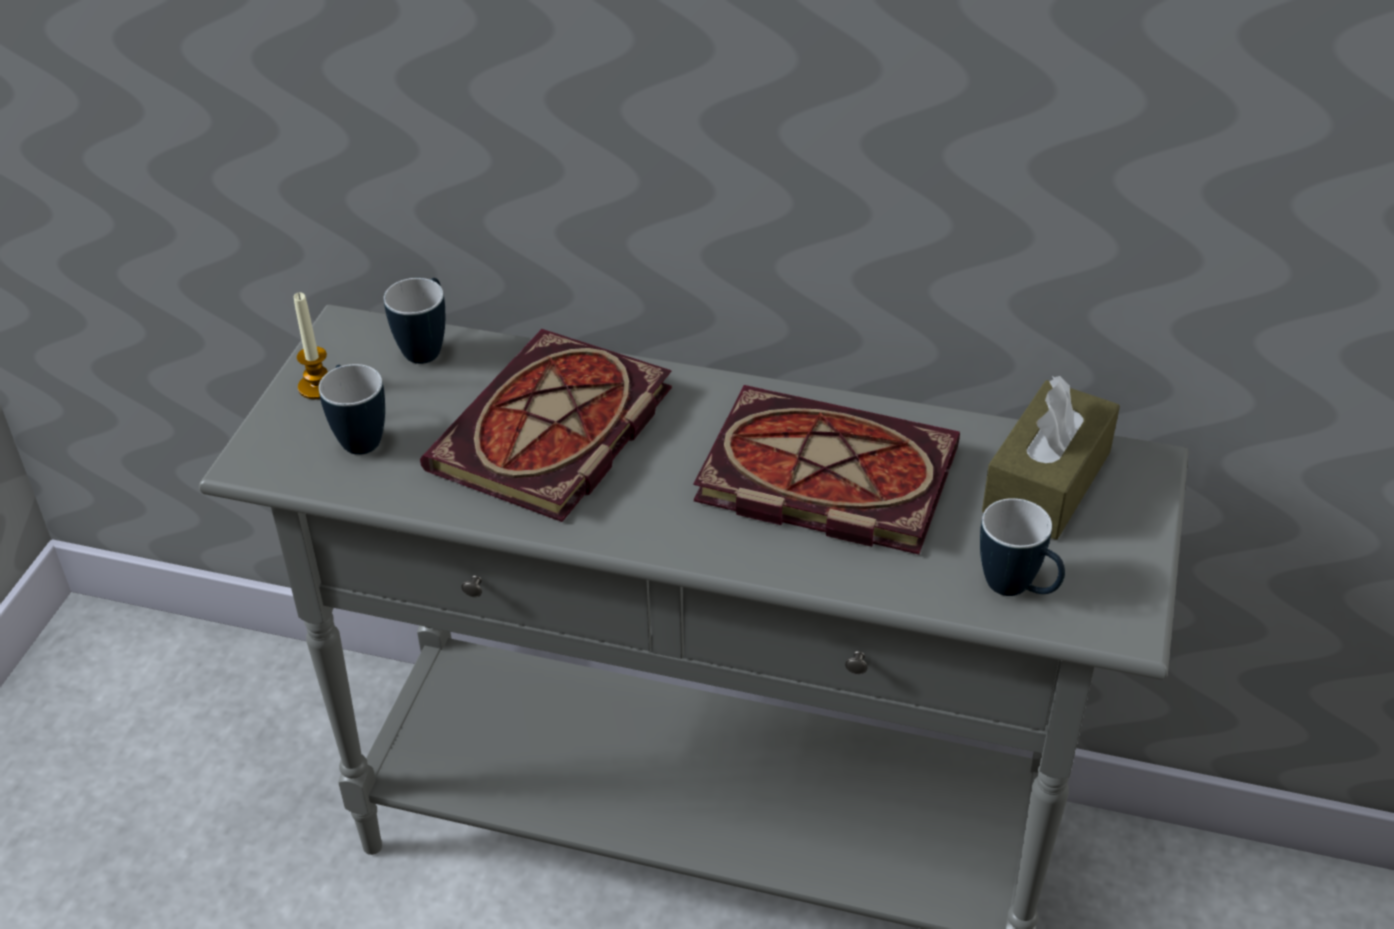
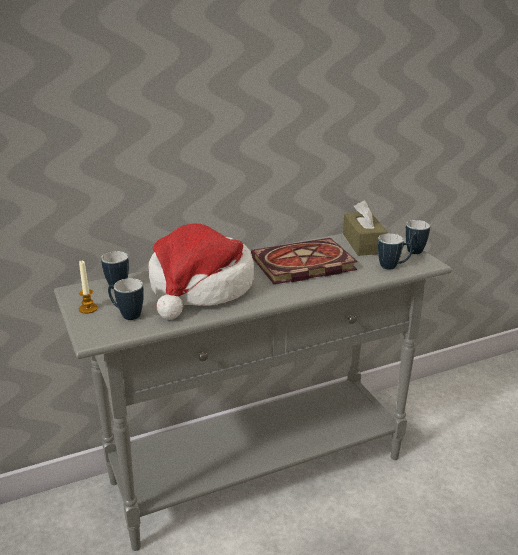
camera: 40 degrees left, 15 degrees down
book [420,329,672,522] -> hat [149,223,254,320]
none -> mug [405,220,430,254]

